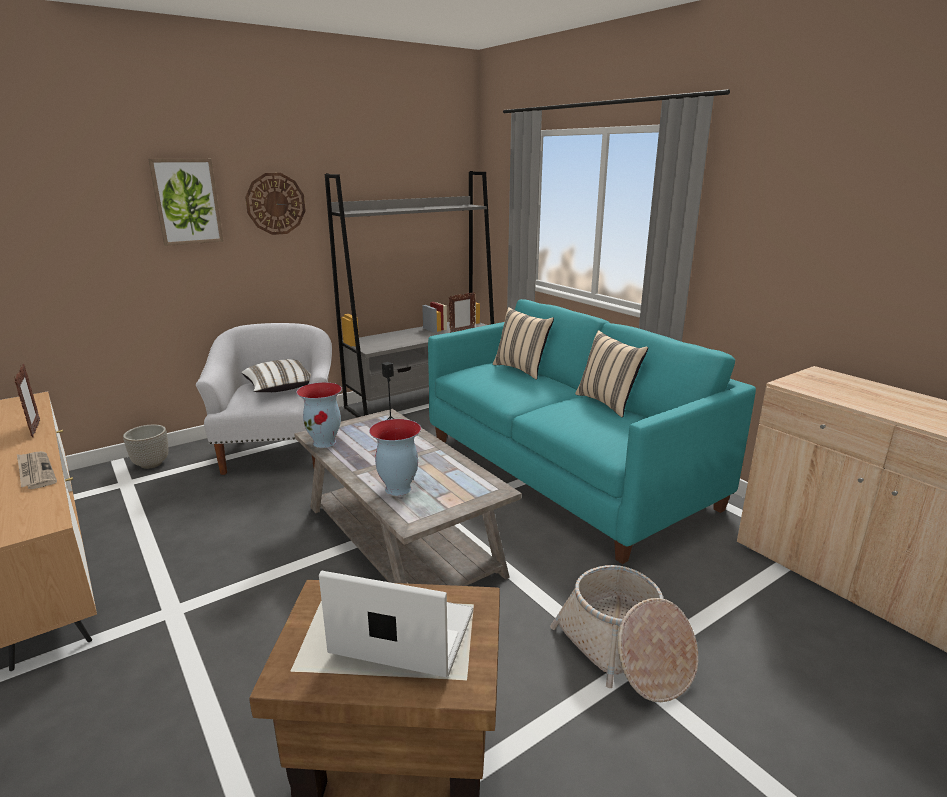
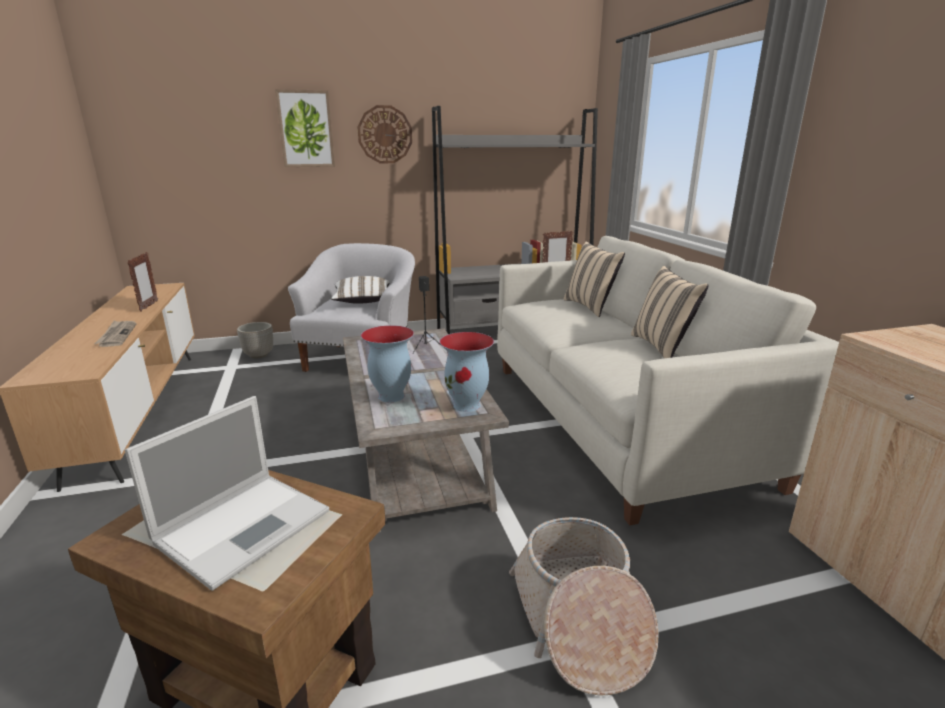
camera: 20 degrees right, 0 degrees up
vase [296,382,342,448] -> vase moved to [439,332,494,412]
laptop [319,571,473,677] -> laptop turned 90 degrees clockwise [125,396,329,591]
turquoise sofa [428,299,756,564] -> white sofa [497,236,839,525]

